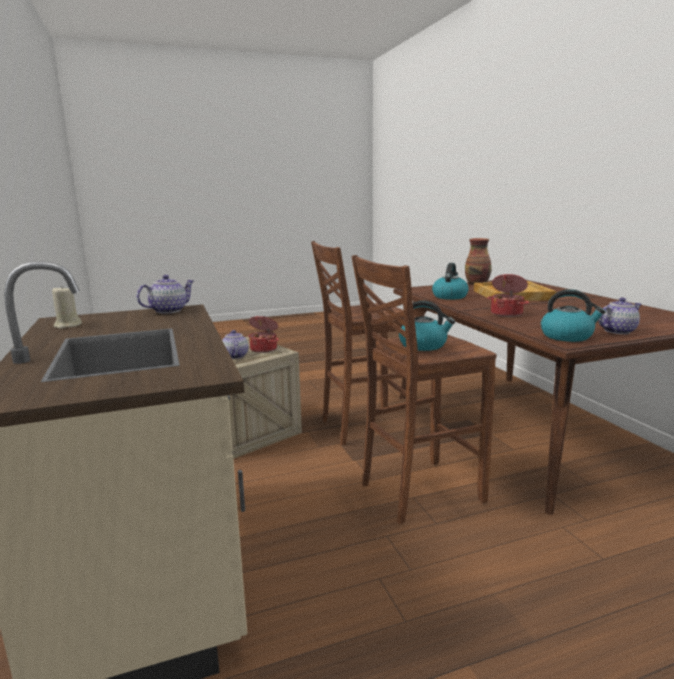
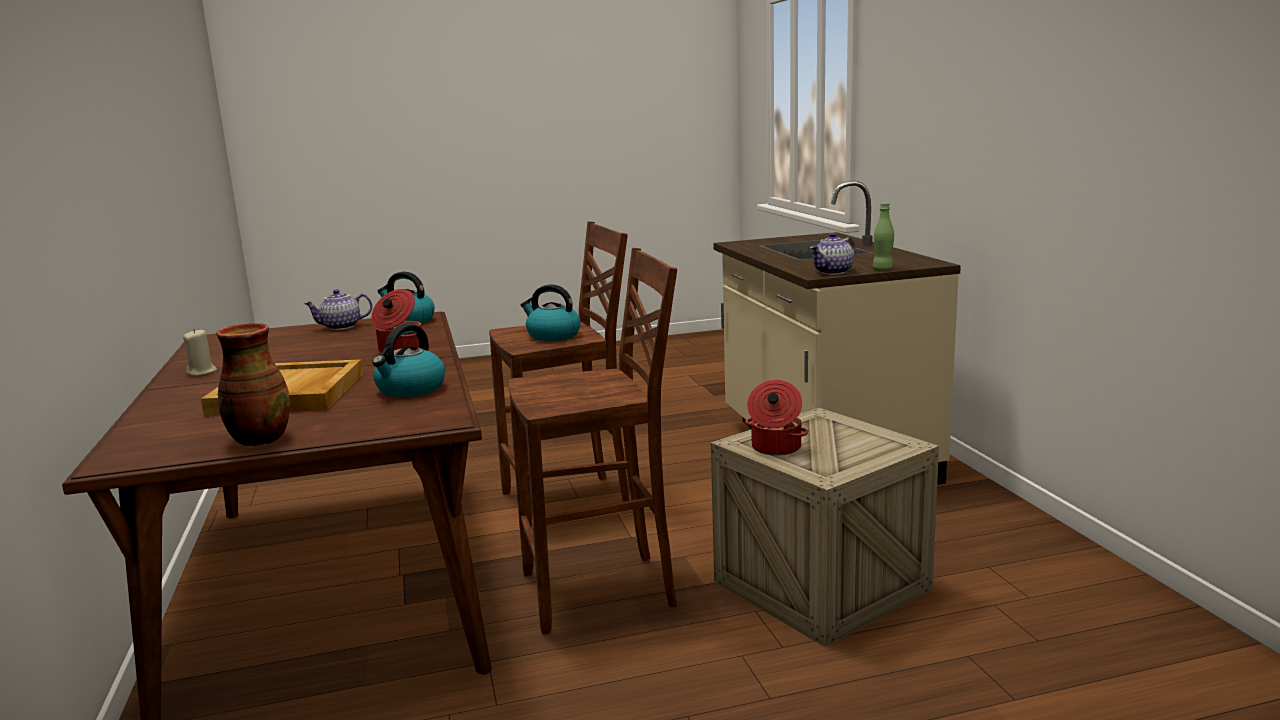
camera: 175 degrees left, 0 degrees up
beige candle [52,286,82,329] -> beige candle moved to [183,329,217,376]
teapot [222,330,248,359] -> none
none -> green bottle [873,203,894,270]

